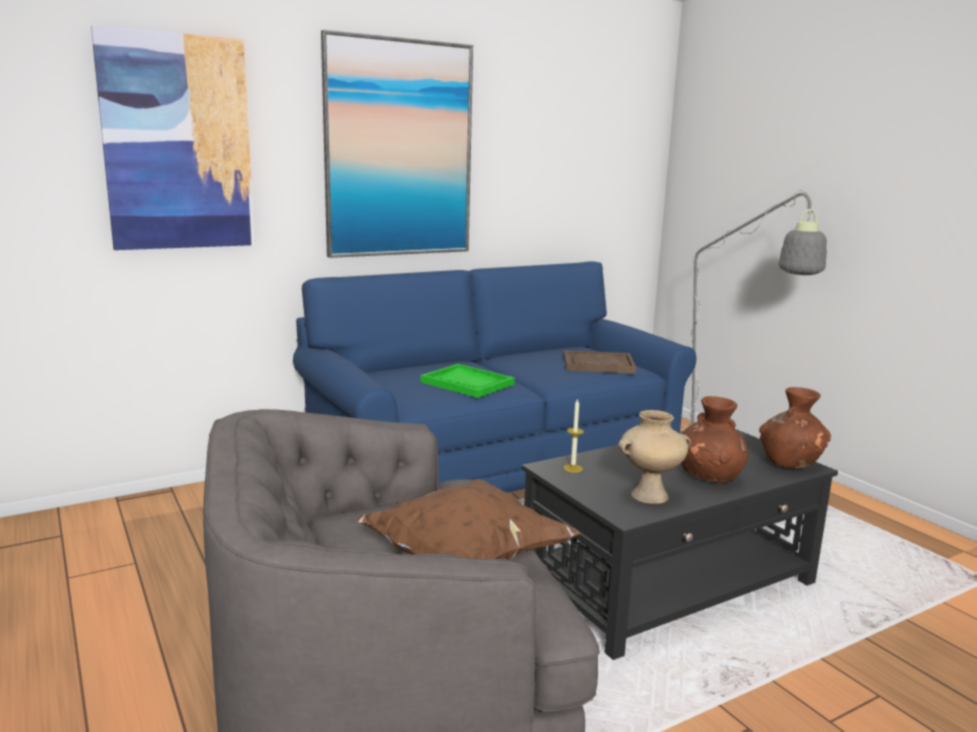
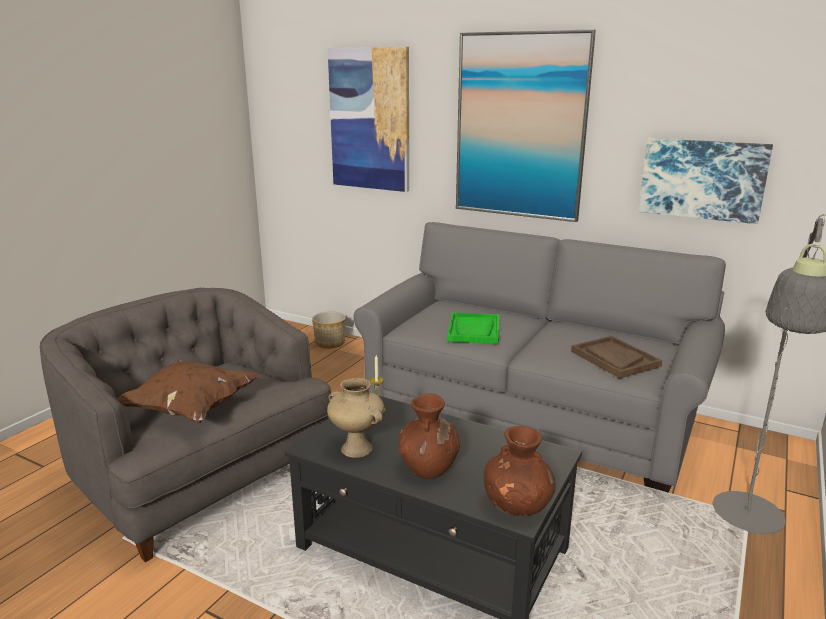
camera: 60 degrees right, 5 degrees up
blue sofa [293,261,696,493] -> grey sofa [354,222,726,492]
none -> planter [312,312,346,349]
none -> picture [639,138,773,224]

